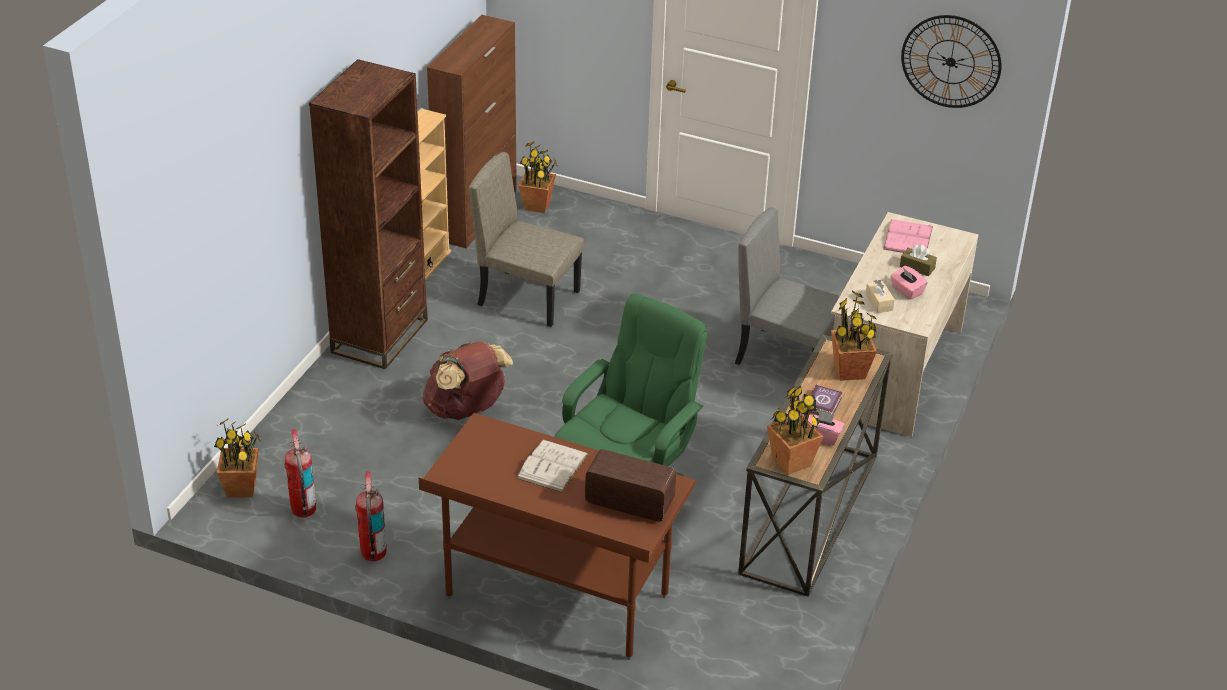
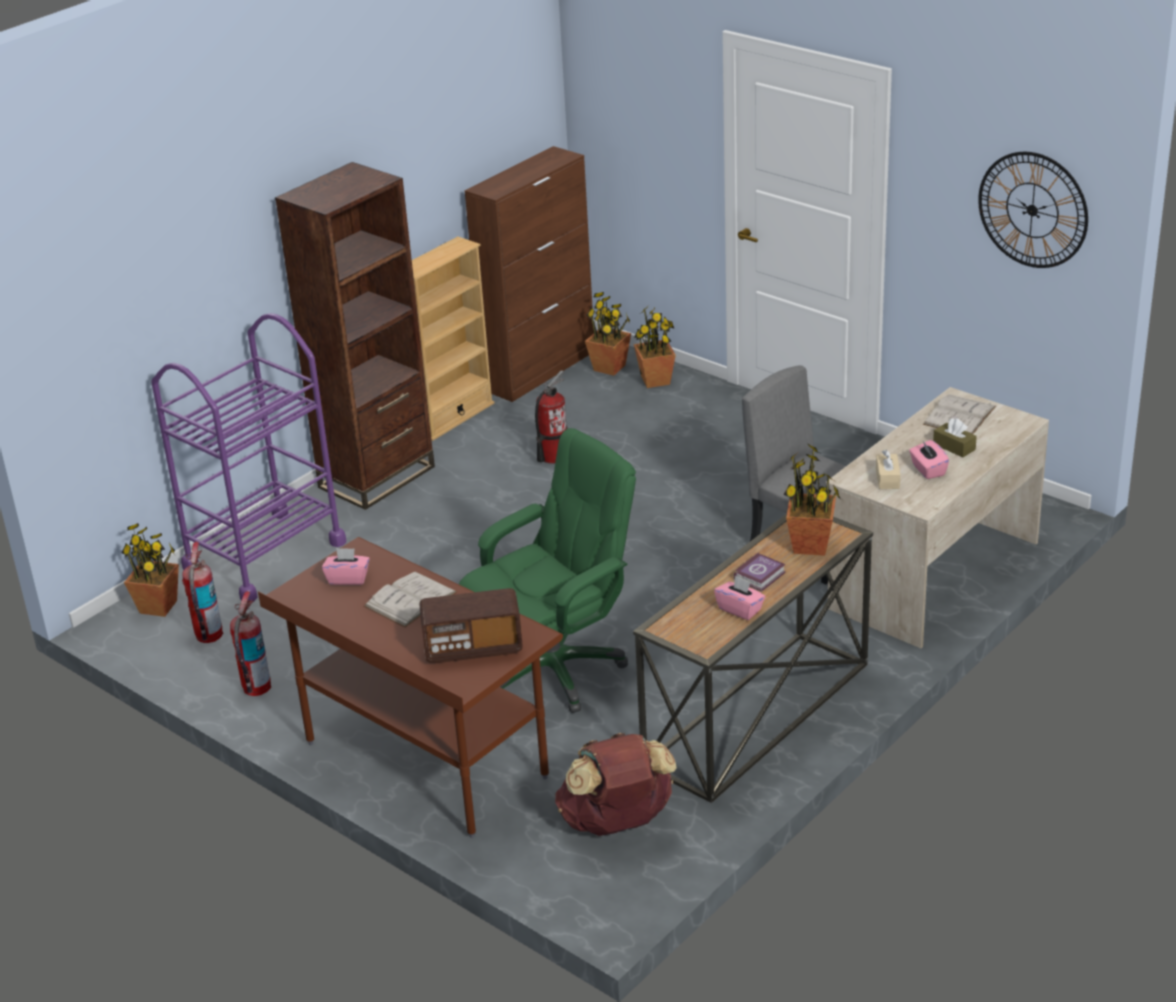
camera: 20 degrees right, 5 degrees down
brown backpack [423,341,513,420] -> brown backpack moved to [555,733,677,836]
beige chair [469,152,584,327] -> fire extinguisher [535,370,568,464]
radio [585,449,676,521] -> radio turned 135 degrees clockwise [419,588,523,663]
potted plant [767,386,824,475] -> potted plant moved to [634,306,676,388]
pink book [883,219,933,253] -> white book [923,394,996,434]
none -> purple cart [151,313,347,602]
none -> pink tissue box [322,548,370,585]

